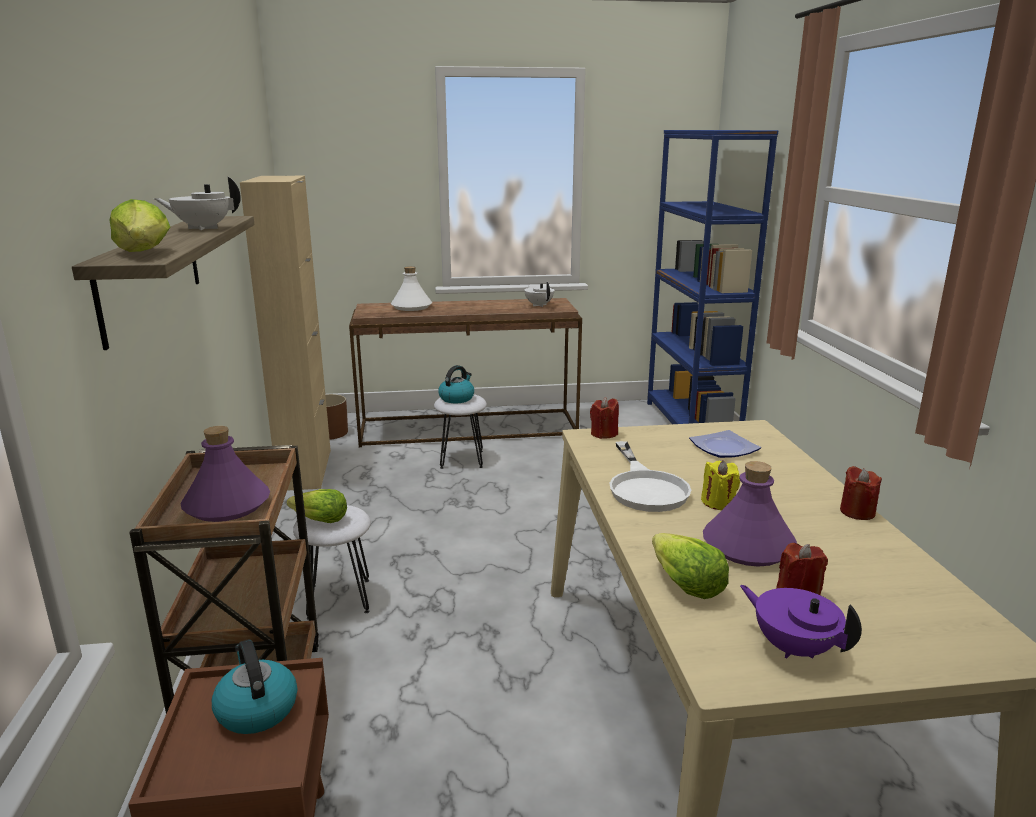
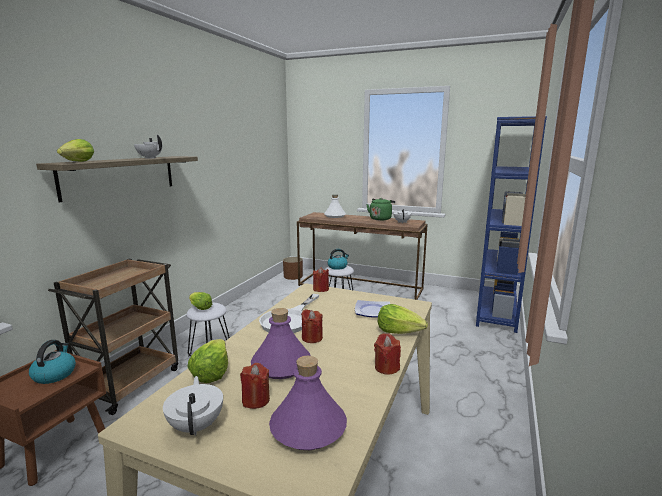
camera: 30 degrees right, 5 degrees down
purple bottle [180,426,270,522] -> purple bottle moved to [269,356,347,450]
beige cabinet [240,176,331,491] -> none
yellow candle [701,460,740,510] -> red candle [301,309,323,343]
purple teapot [740,585,862,659] -> white teapot [163,376,223,436]
none -> green kettle [366,198,395,221]
none -> lettuce [378,304,428,334]

